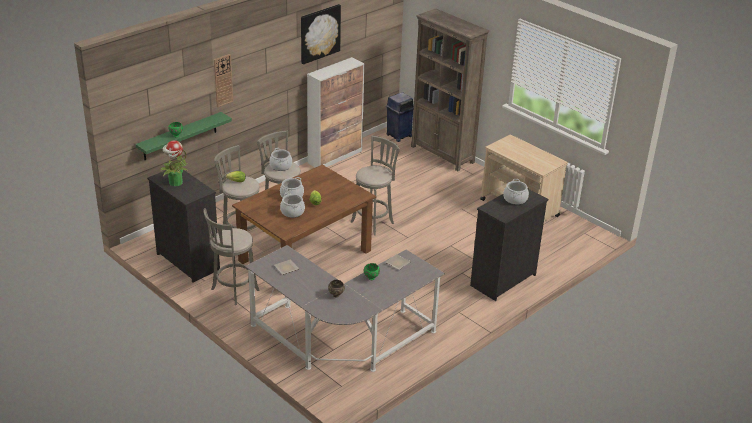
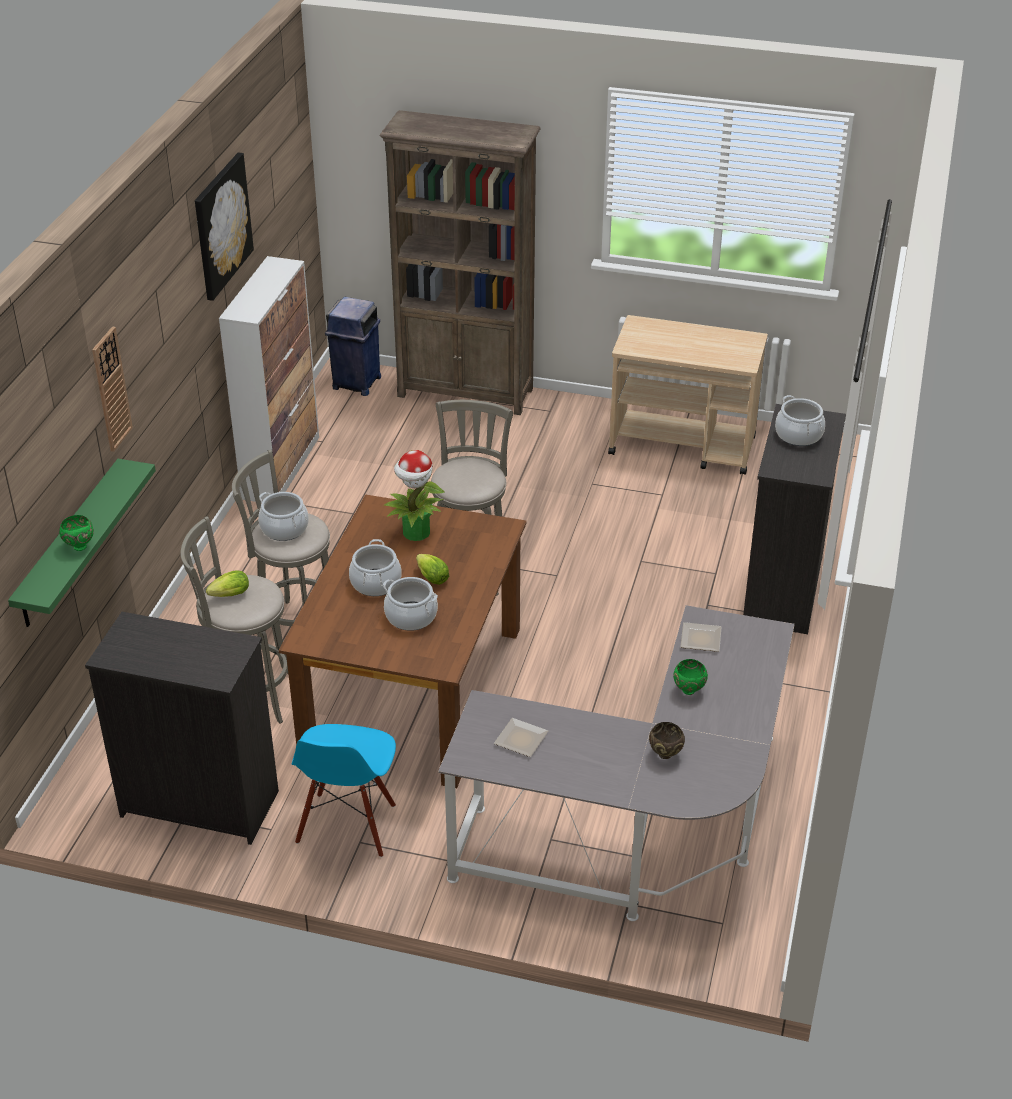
camera: 30 degrees left, 5 degrees up
potted plant [159,140,187,186] -> potted plant moved to [384,450,445,541]
grey stool [203,208,260,305] -> blue chair [292,724,396,858]

